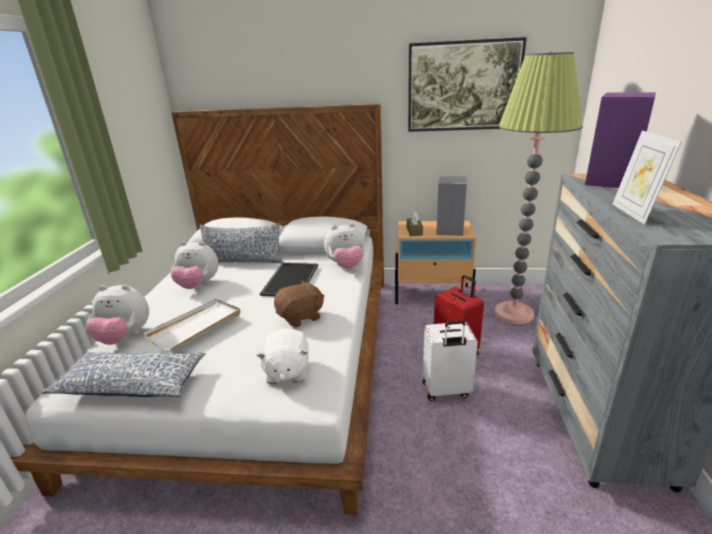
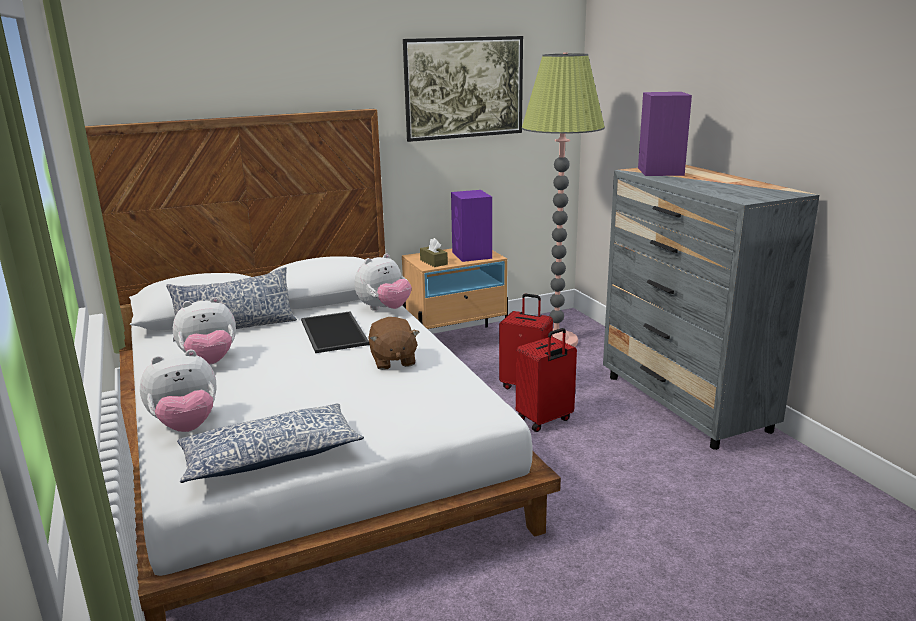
camera: 30 degrees left, 5 degrees down
white tray [144,299,240,352] -> none
white plush toy [256,328,309,384] -> none
brown plush toy [274,281,324,327] -> brown plush toy turned 135 degrees clockwise [369,317,420,370]
white suitcase [423,320,478,401] -> red suitcase [516,328,577,432]
grey speaker [436,176,467,236] -> purple speaker [451,190,492,262]
picture frame [613,131,682,224] -> none

